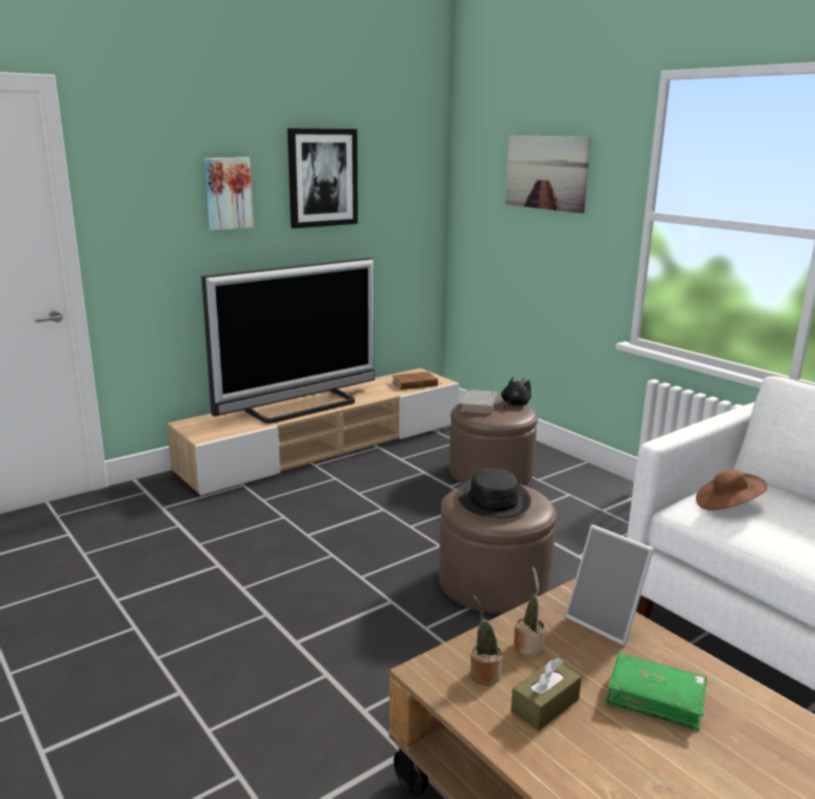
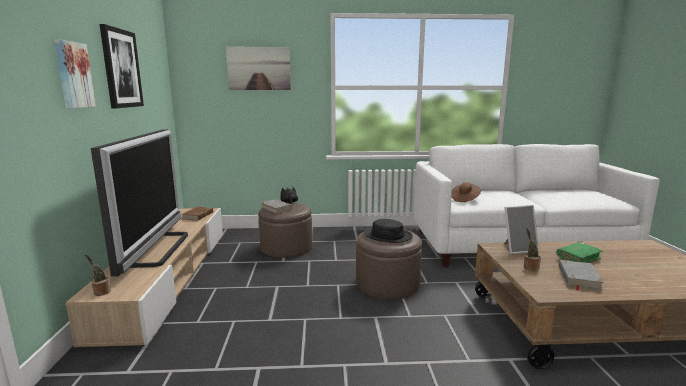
camera: 55 degrees left, 5 degrees down
potted plant [471,595,502,685] -> potted plant moved to [85,254,111,296]
brown tissue box [511,658,581,731] -> grey book [559,260,604,291]

